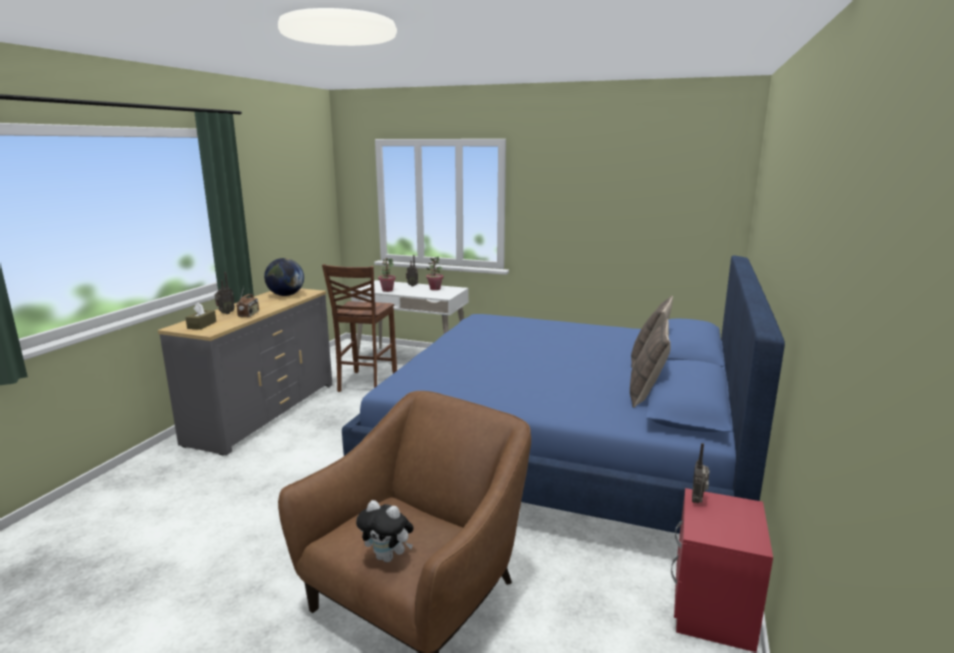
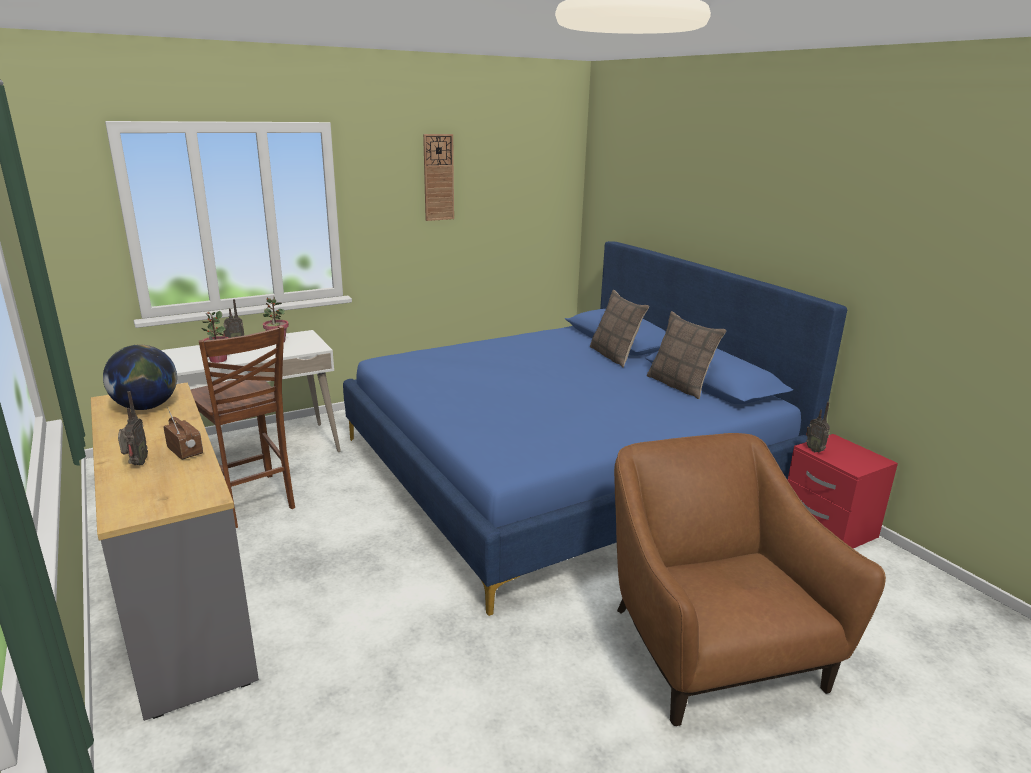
camera: 50 degrees left, 5 degrees up
brown tissue box [185,303,216,330] -> none
plush toy [356,500,413,562] -> none
none -> wall clock [423,134,454,221]

